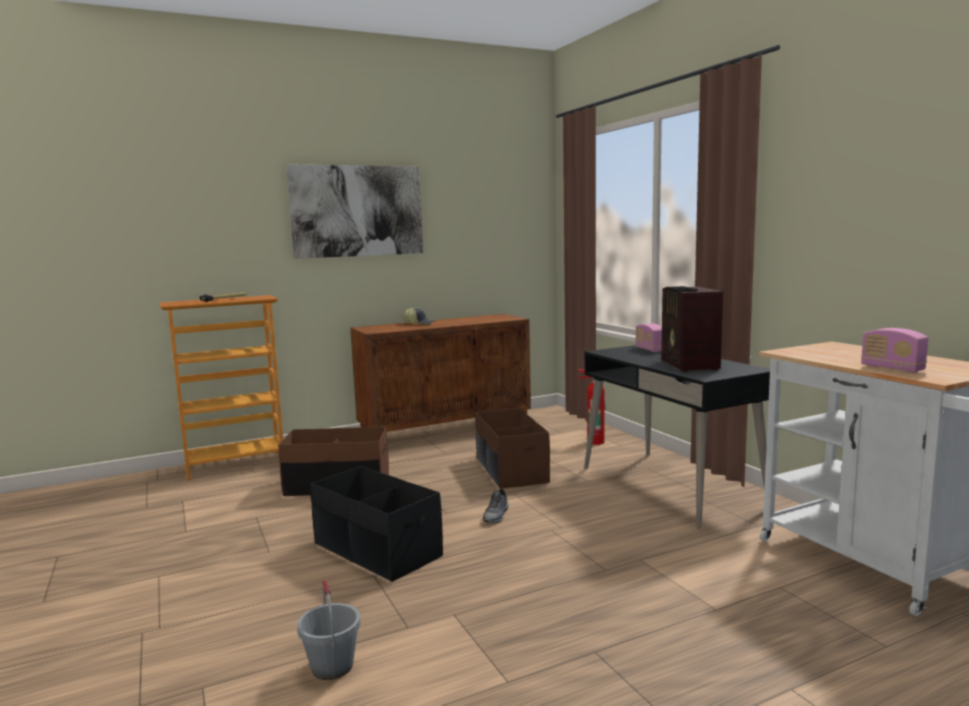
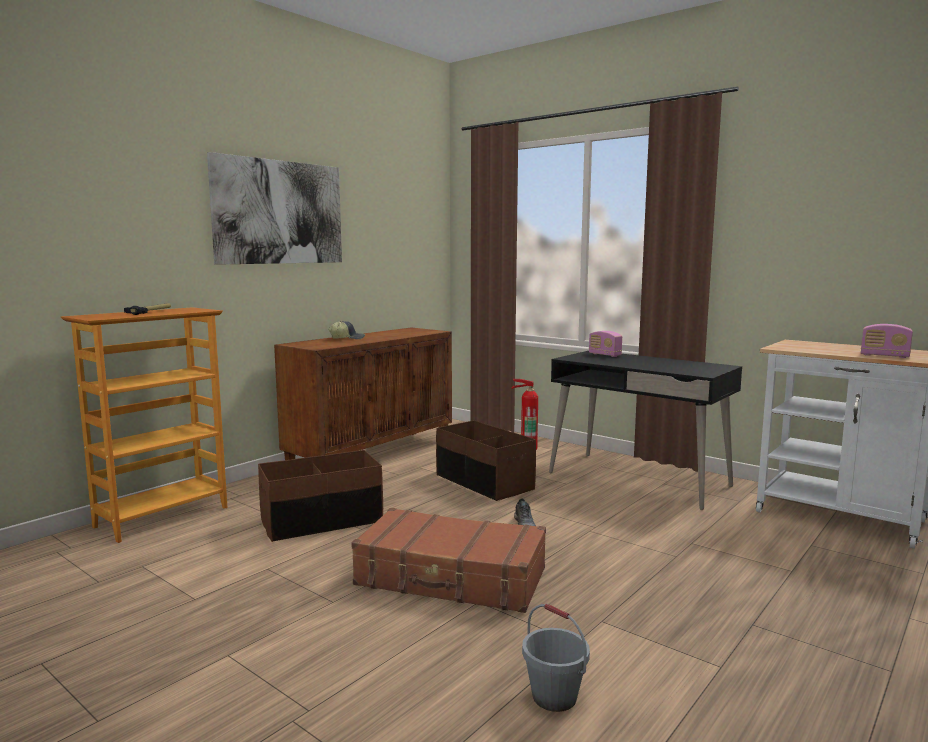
camera: 25 degrees left, 0 degrees up
black storage box [311,466,443,582] -> brown suitcase [351,508,546,613]
radio [661,286,723,372] -> none

